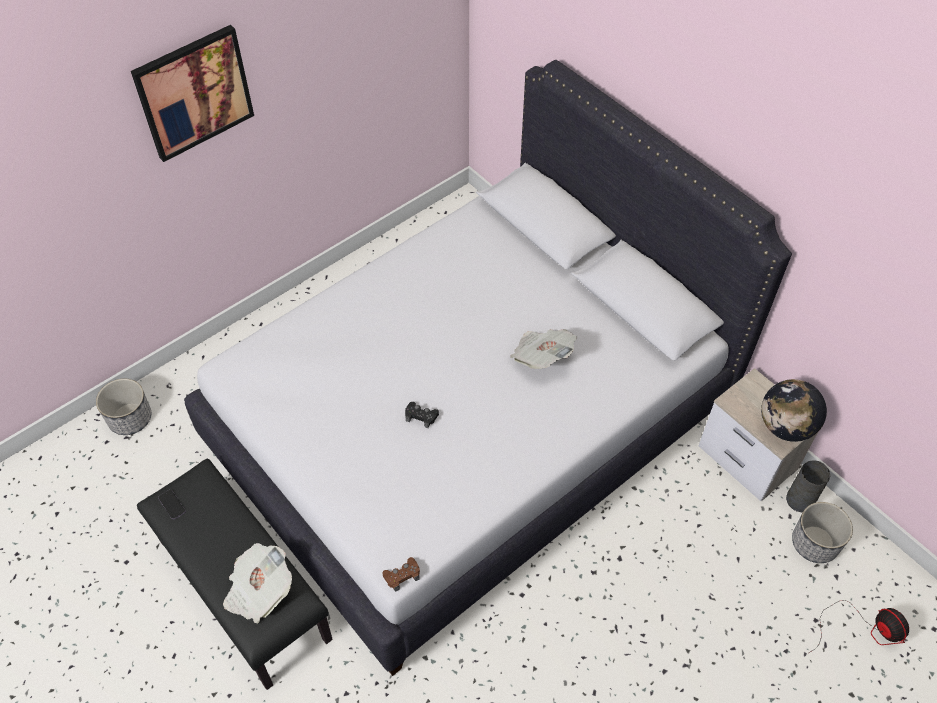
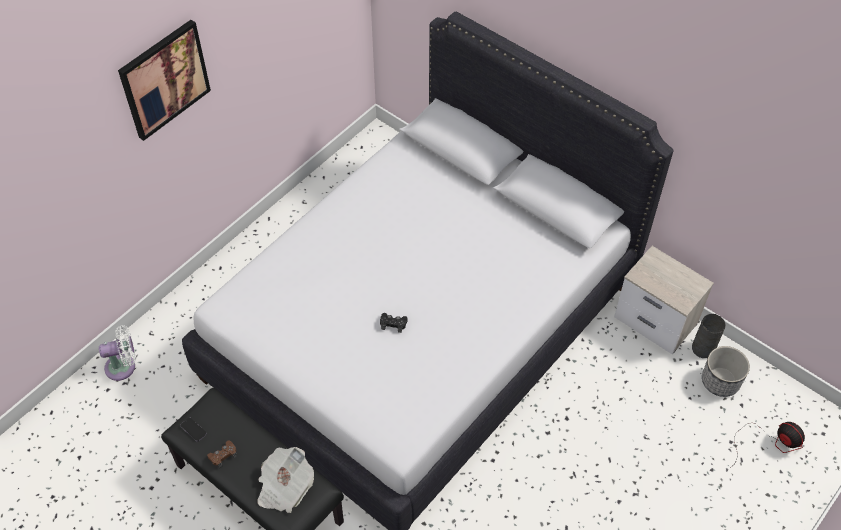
camera: 10 degrees left, 0 degrees up
planter [96,379,151,435] -> white fan [99,325,135,381]
brown game controller [382,557,420,592] -> brown game controller moved to [207,441,237,468]
newspaper [510,329,577,369] -> none
globe [761,379,827,442] -> none

